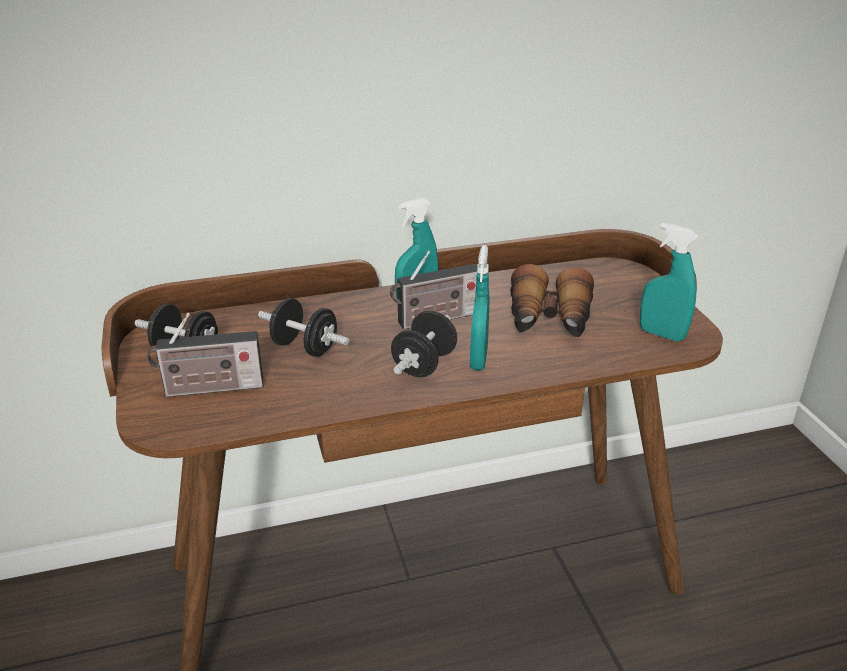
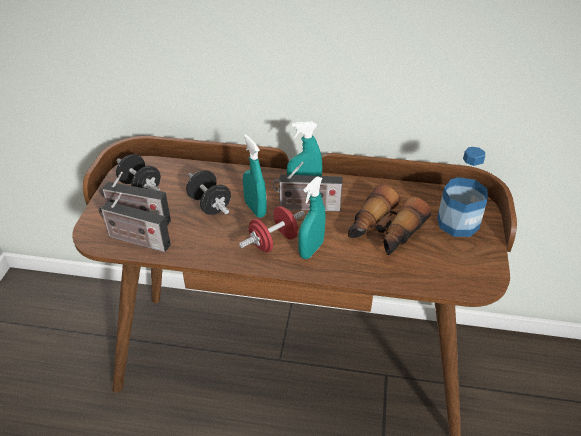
camera: 25 degrees right, 10 degrees up
black dumbbell [391,310,457,377] -> red dumbbell [239,206,305,253]
turquoise spray bottle [640,223,698,342] -> turquoise spray bottle moved to [243,134,267,218]
none -> radio [98,193,171,252]
none -> bottle [437,147,488,237]

